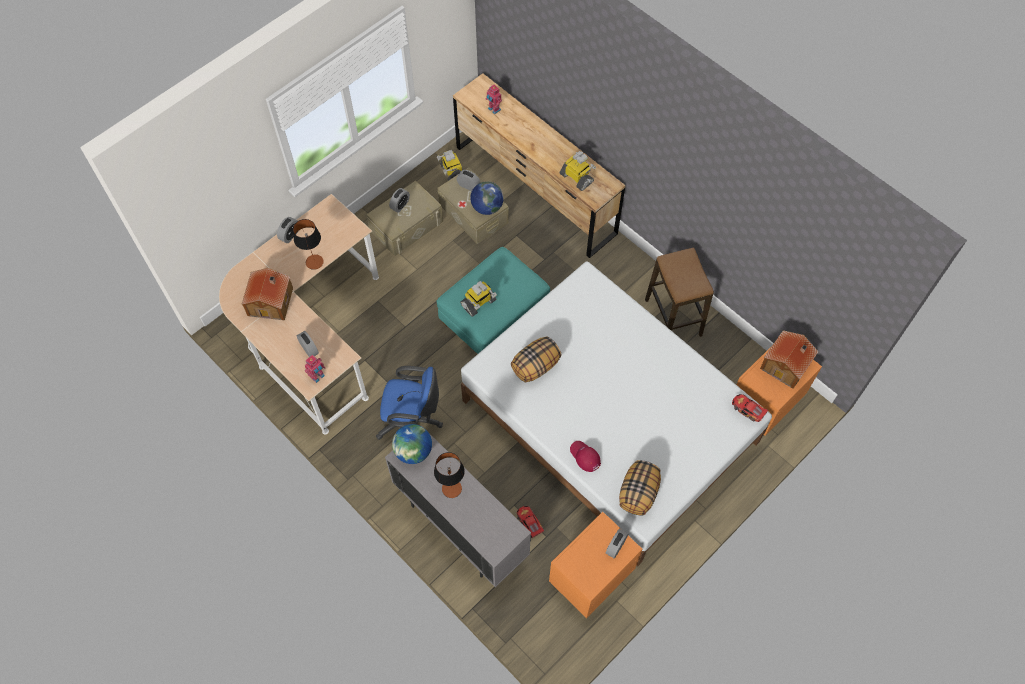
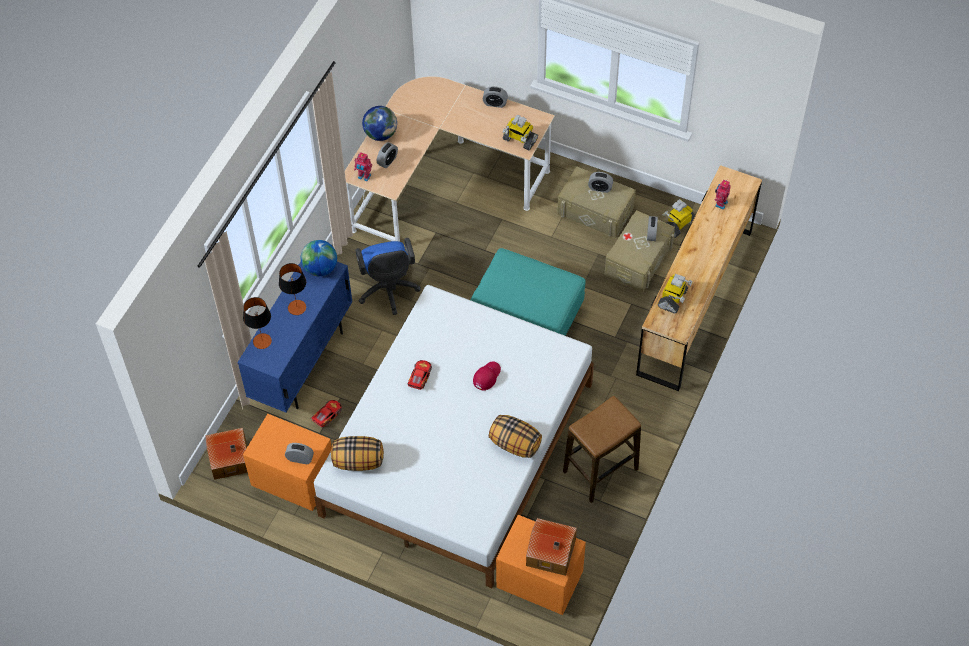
camera: 70 degrees right, 5 degrees down
toy house [241,268,293,320] -> toy house moved to [205,428,248,480]
table lamp [293,219,324,270] -> table lamp moved to [243,297,272,349]
grey cabinet [385,427,531,587] -> blue cabinet [238,262,353,413]
toy robot [460,281,497,317] -> toy robot moved to [503,115,538,150]
globe [470,181,504,215] -> globe moved to [362,106,397,141]
pillow [511,336,562,383] -> pillow moved to [489,415,542,458]
red cap [570,441,601,472] -> red cap moved to [473,361,501,391]
toy car [732,394,769,422] -> toy car moved to [408,360,432,390]

